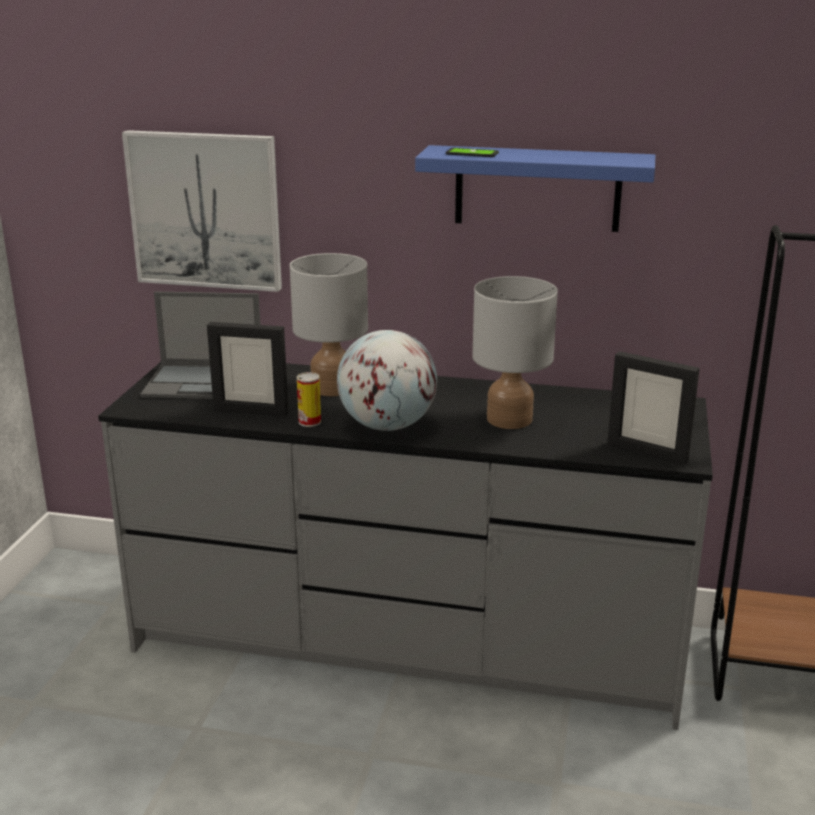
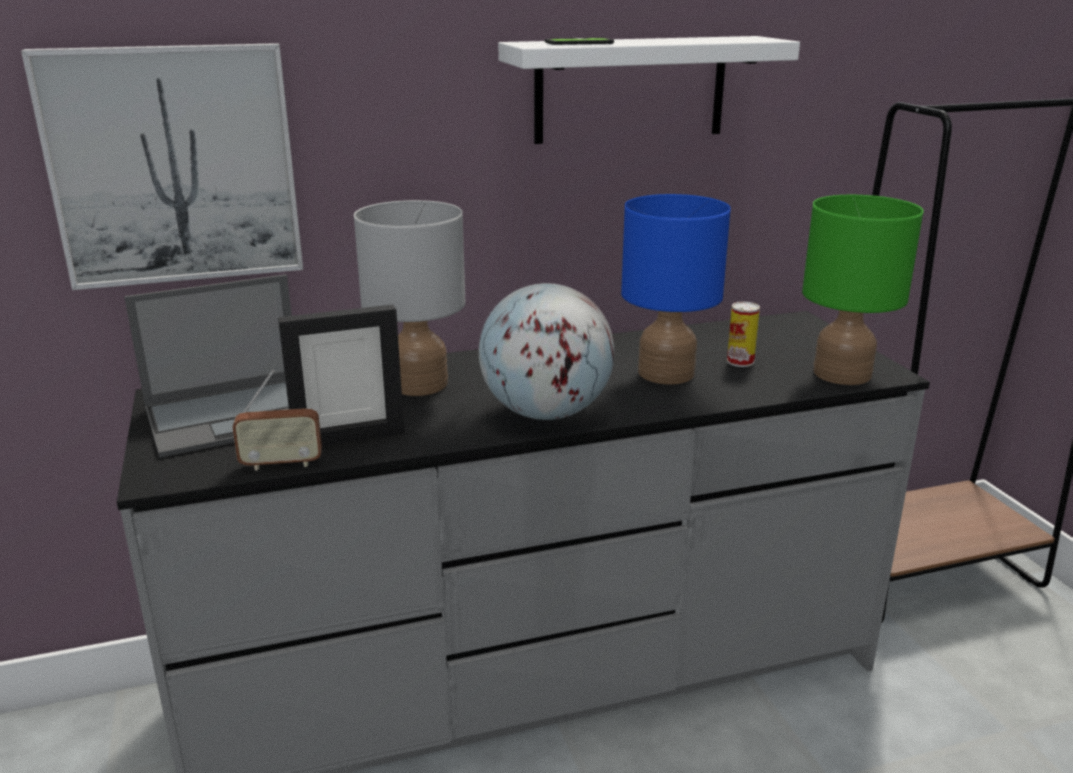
camera: 30 degrees left, 0 degrees up
can [297,372,321,427] -> can moved to [727,302,760,367]
blue shelf [415,145,655,232] -> white shelf [498,36,800,144]
grey table lamp [472,276,558,429] -> blue table lamp [621,194,731,385]
picture frame [607,351,700,465] -> green table lamp [802,195,924,385]
none -> radio [233,370,322,470]

